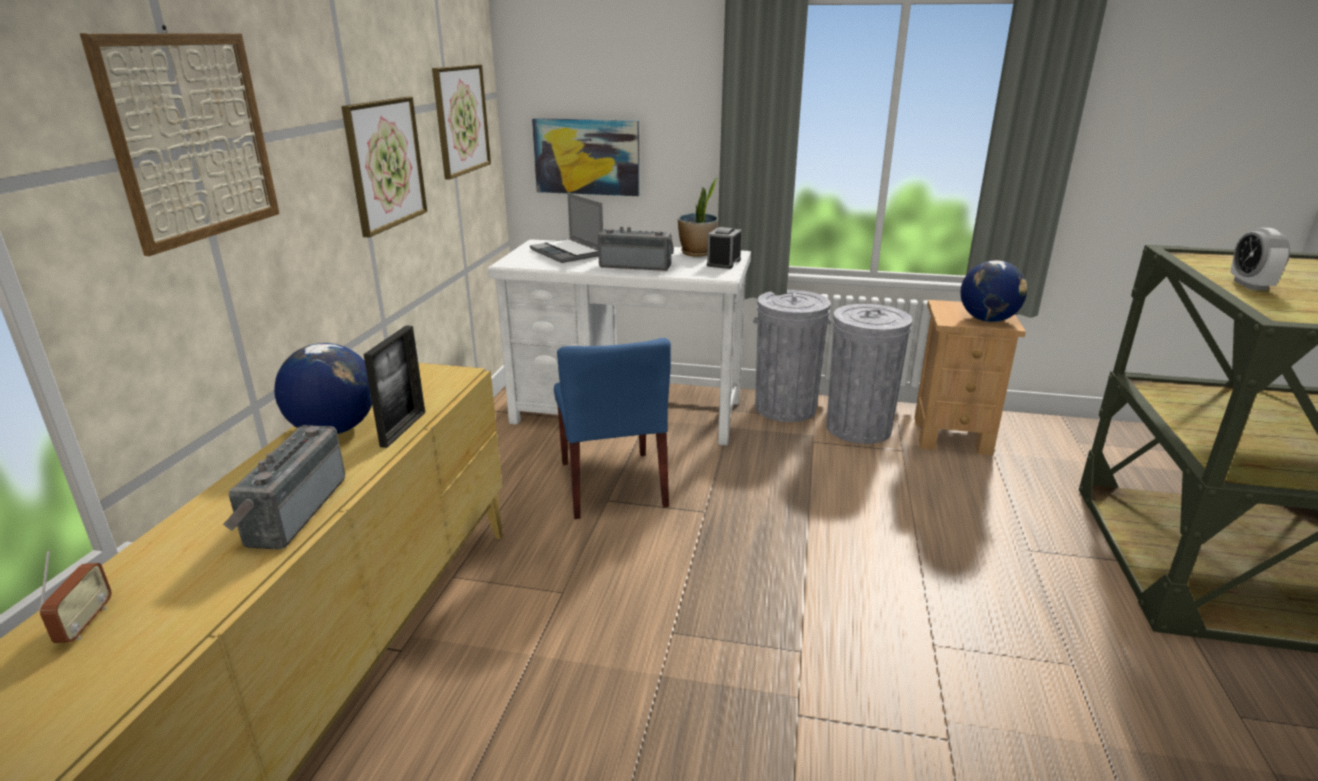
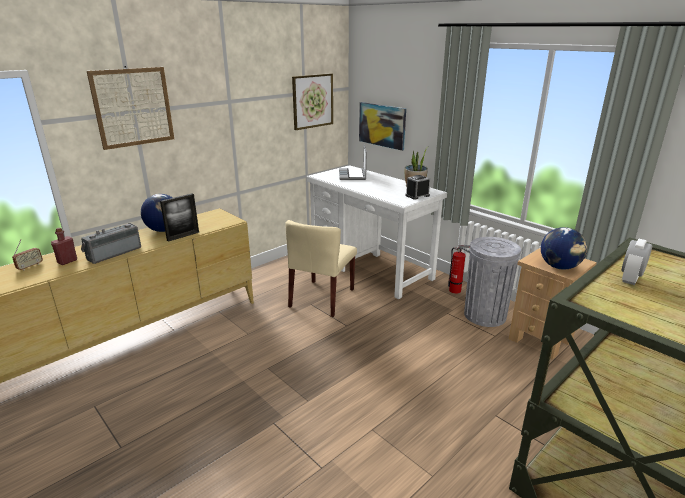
camera: 35 degrees right, 0 degrees up
picture [341,97,427,237] -> none
blue chair [554,338,671,519] -> beige chair [286,220,357,317]
radio [598,226,674,271] -> none
grey trash can [754,290,831,422] -> fire extinguisher [448,245,470,294]
none -> red bottle [51,228,77,265]

